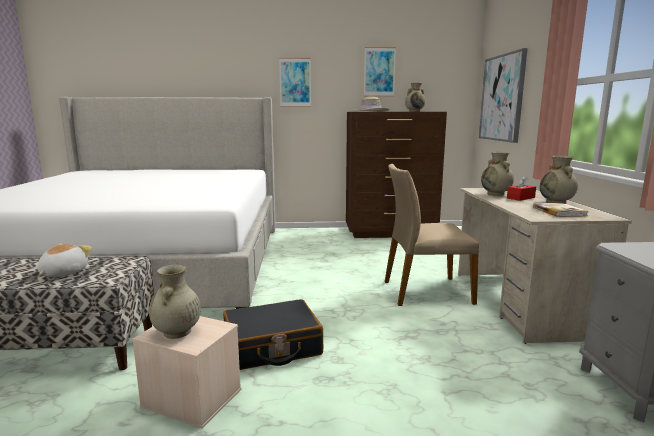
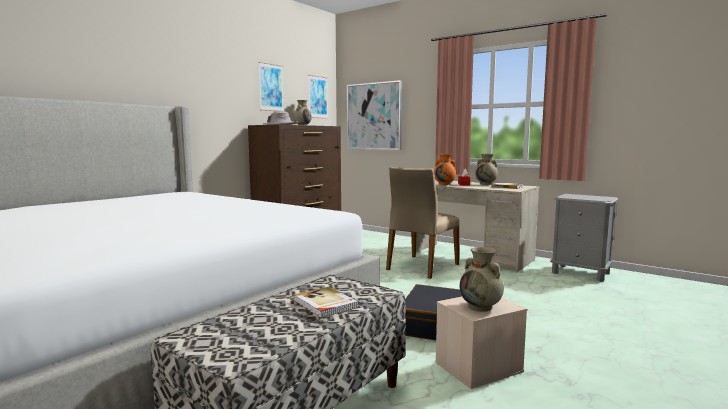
camera: 50 degrees left, 5 degrees down
plush toy [37,243,92,277] -> book [294,287,359,318]
picture [279,58,311,107] -> picture moved to [308,75,328,119]
beige vase [481,152,514,196] -> orange vase [434,154,456,185]

